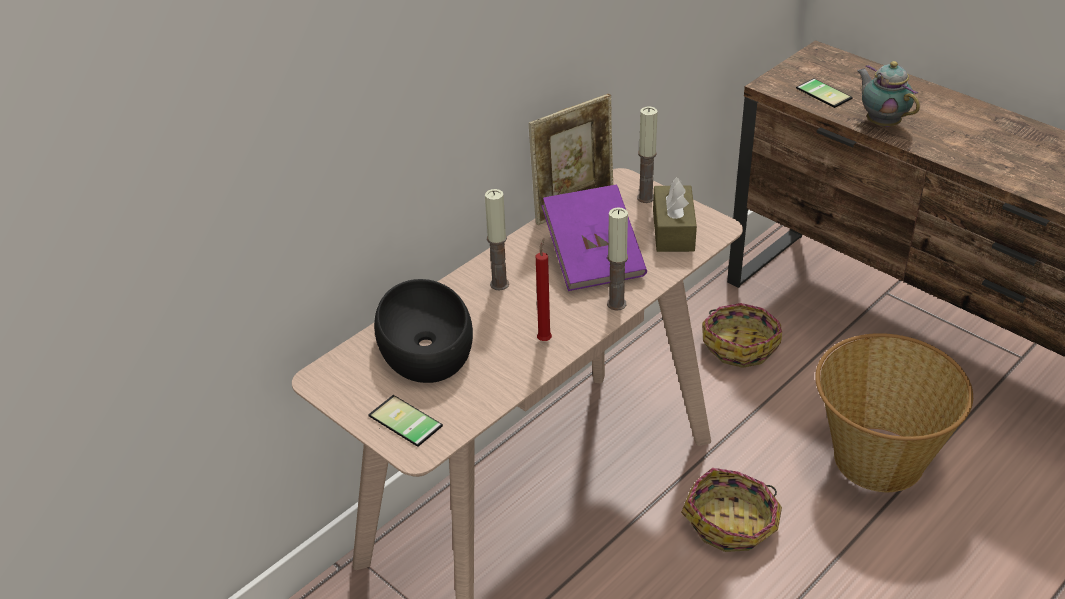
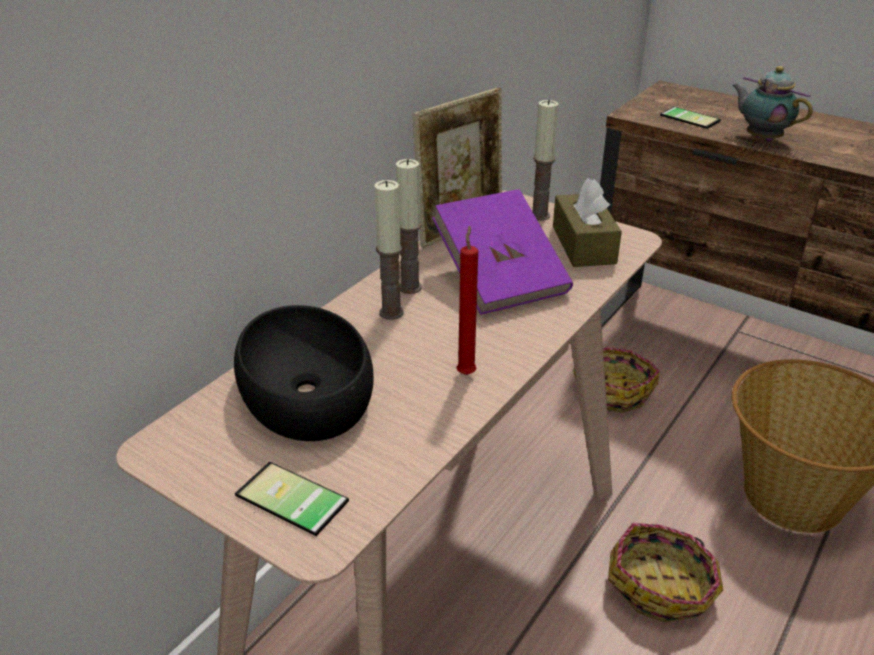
camera: 10 degrees left, 5 degrees down
candle [607,208,628,311] -> candle moved to [396,159,422,294]

